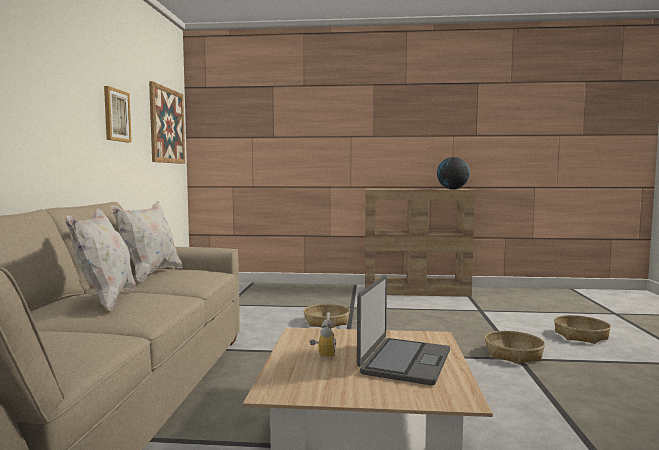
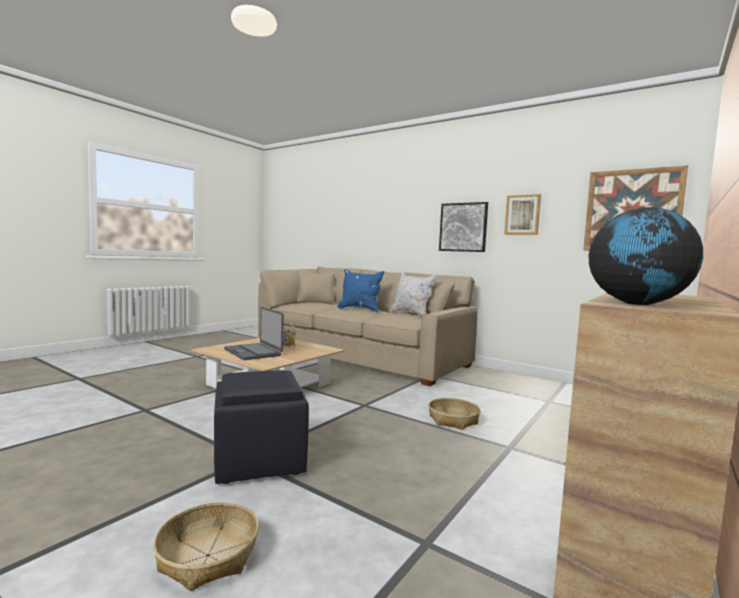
camera: 120 degrees right, 0 degrees up
white pillow [66,208,136,311] -> blue pillow [337,269,385,312]
basket [485,331,545,364] -> black ottoman [214,370,309,484]
none -> picture [439,202,488,252]

